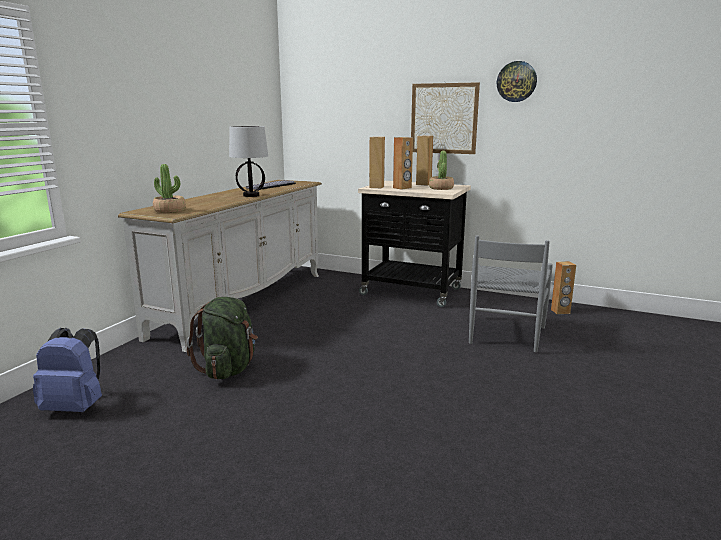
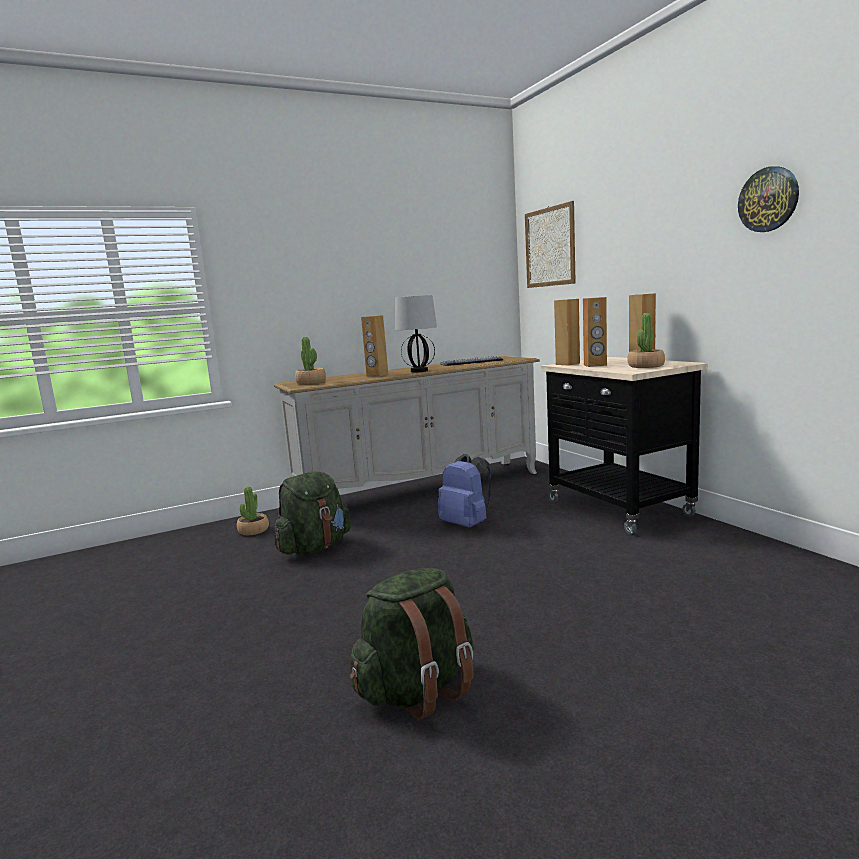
camera: 40 degrees right, 5 degrees down
blue backpack [33,328,102,412] -> blue backpack moved to [438,454,491,528]
picture [411,82,480,154] -> picture moved to [525,201,576,288]
grey chair [469,235,553,353] -> none
brown speaker [551,261,576,314] -> brown speaker moved to [361,315,388,377]
none -> potted plant [237,486,269,535]
none -> green backpack [350,568,474,720]

